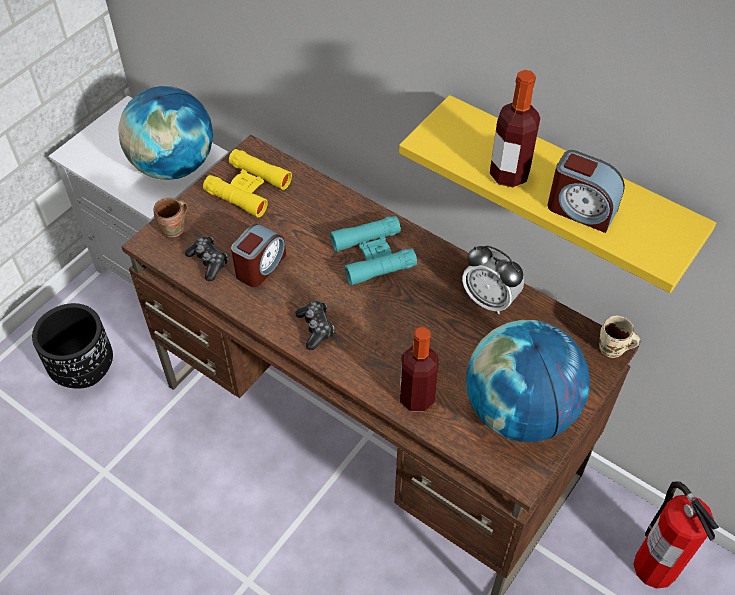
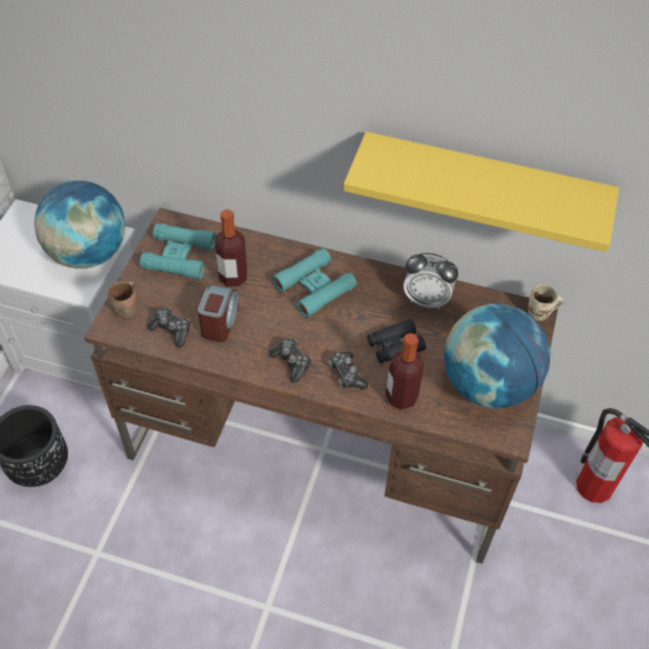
camera: 20 degrees left, 0 degrees up
yellow binoculars [203,149,292,217] -> turquoise binoculars [140,224,216,280]
bottle [490,70,540,187] -> bottle moved to [215,210,247,287]
alarm clock [548,150,625,233] -> none
none -> game controller [329,352,368,390]
none -> black binoculars [367,319,426,363]

